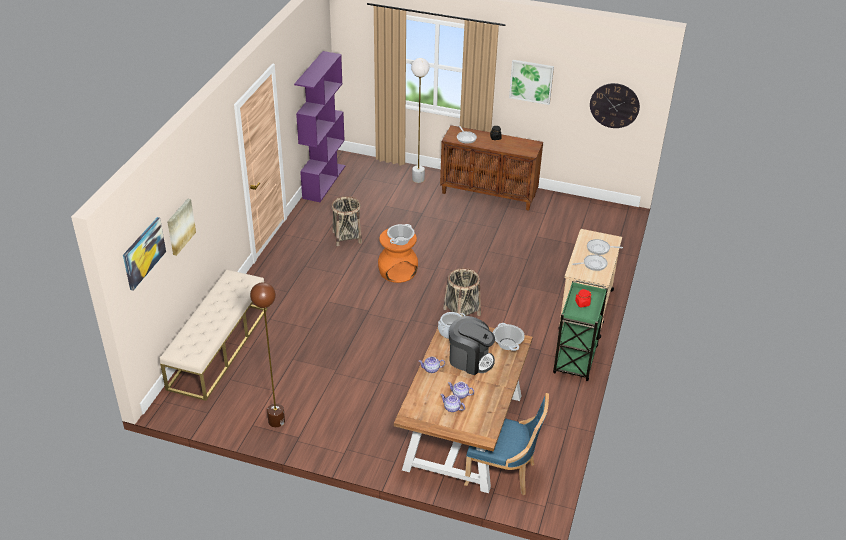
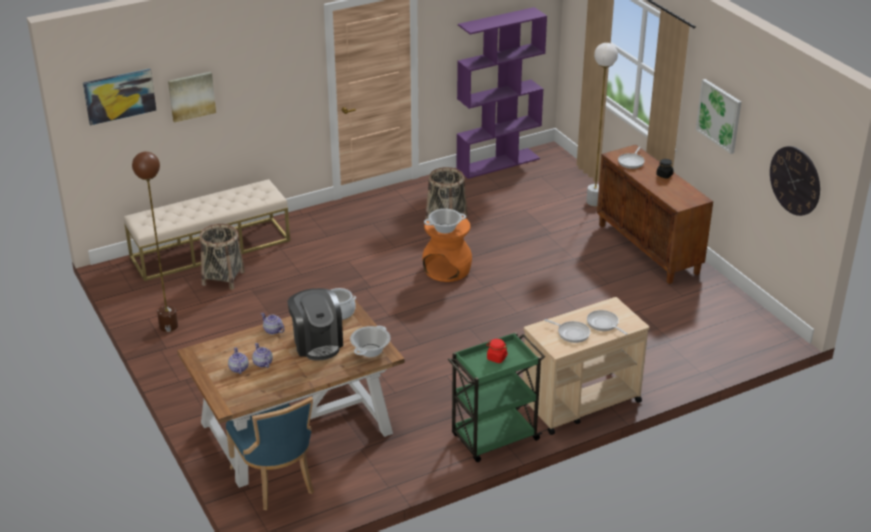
camera: 45 degrees right, 5 degrees down
basket [443,268,481,317] -> basket moved to [200,224,245,290]

